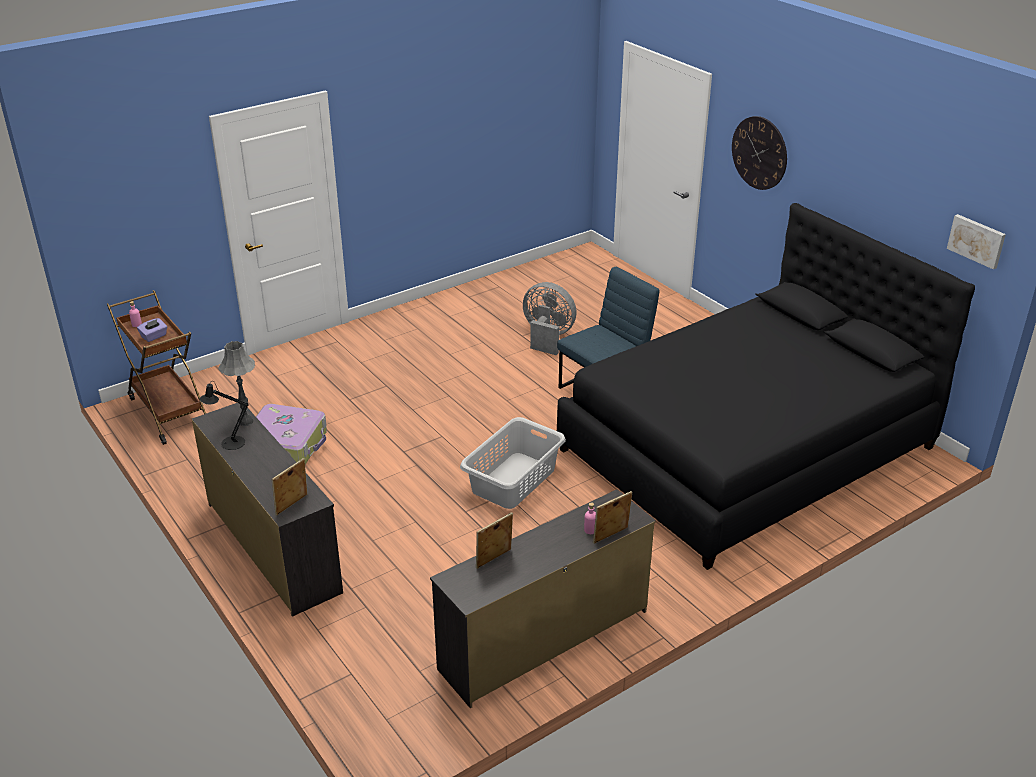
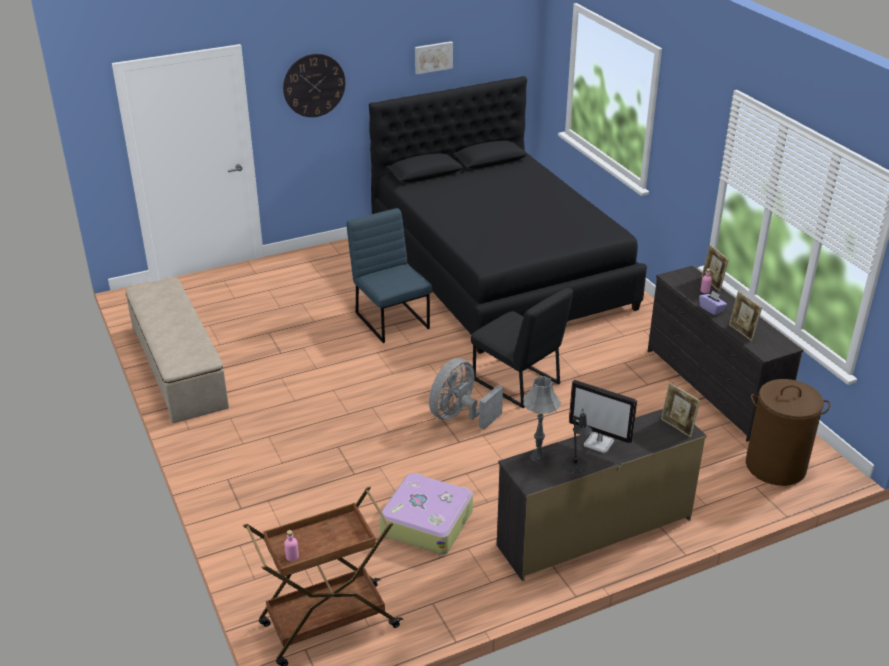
camera: 80 degrees left, 0 degrees up
purple tissue box [137,318,167,342] -> purple tissue box moved to [699,290,727,315]
grey laundry basket [460,417,566,509] -> black chair [471,288,573,408]
grey fan [523,282,577,355] -> grey fan moved to [429,358,503,429]
picture [947,214,1006,269] -> picture moved to [415,41,453,74]
none -> beige bench [125,278,229,423]
none -> monitor [569,380,637,453]
none -> brown laundry basket [746,379,831,486]

